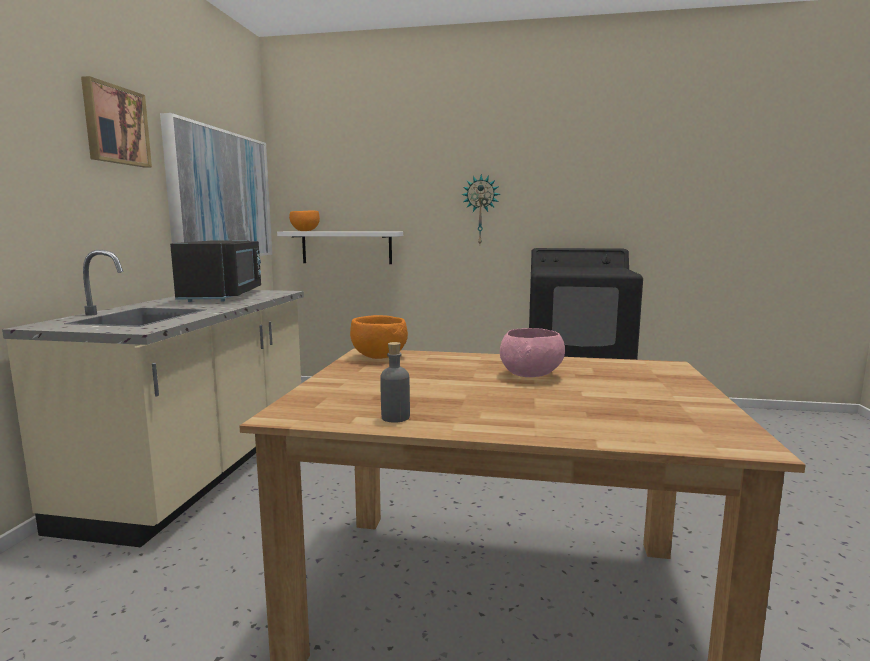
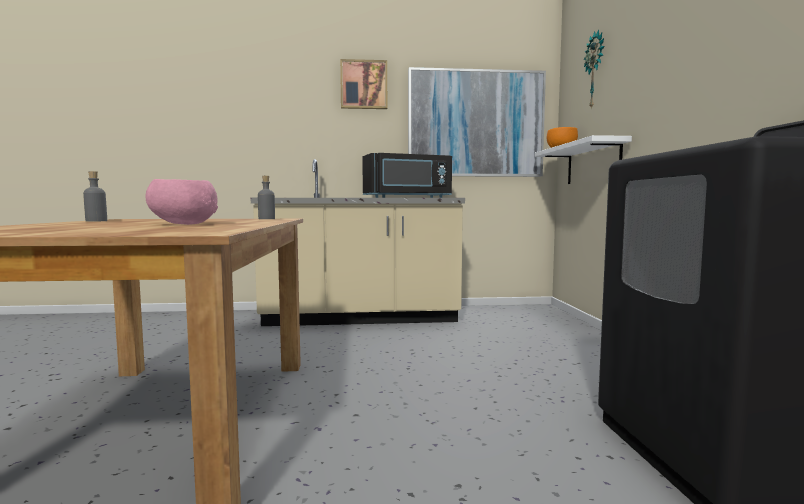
camera: 75 degrees right, 5 degrees down
orange bowl [350,315,408,359] -> grey bottle [258,176,275,219]
wall clock [461,174,500,244] -> wall clock moved to [584,30,604,109]

